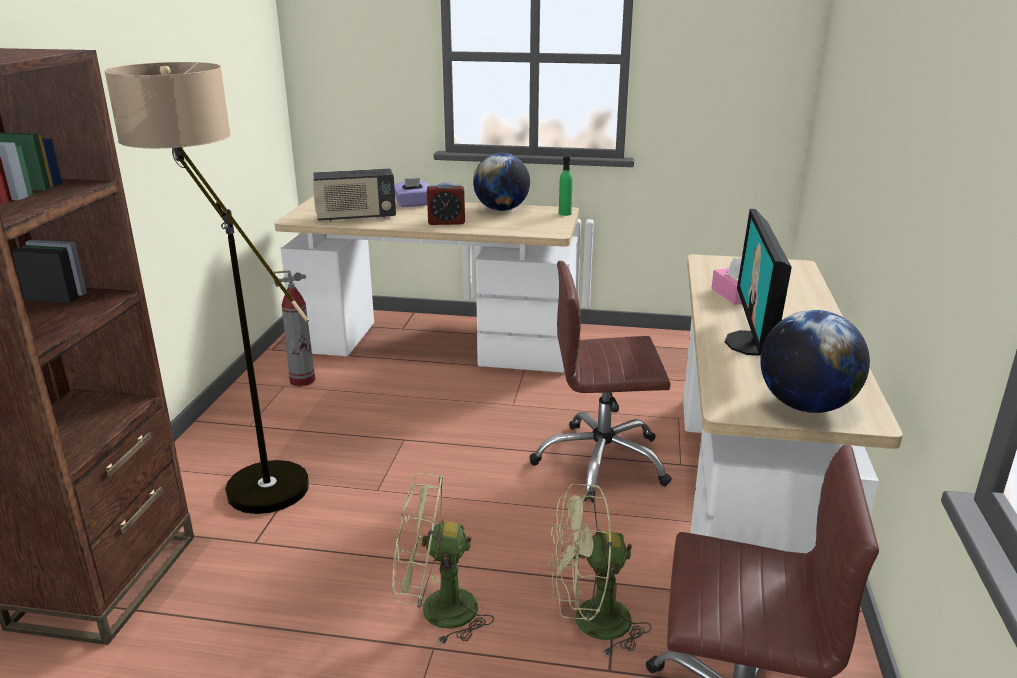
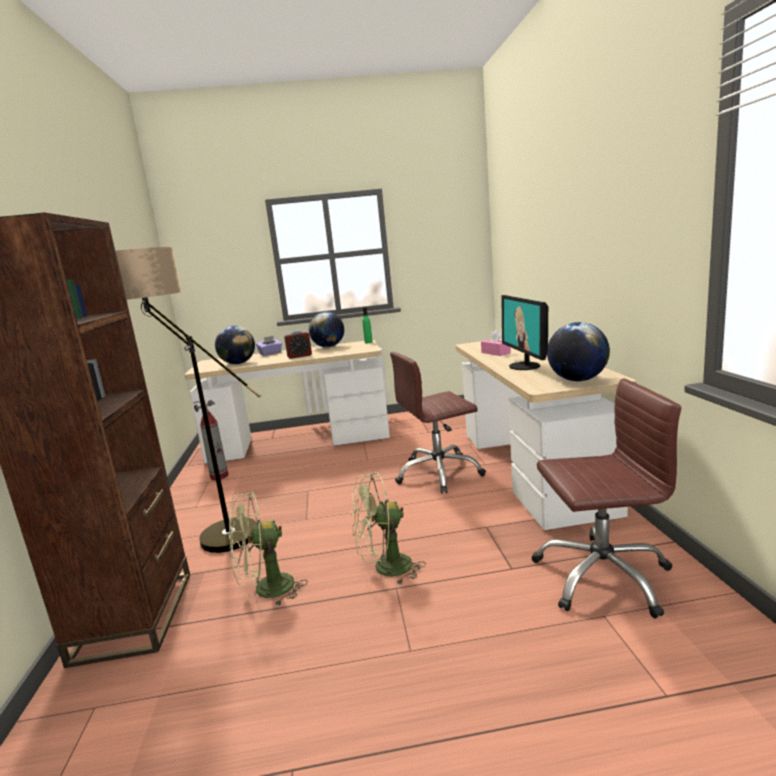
camera: 15 degrees left, 10 degrees down
radio [313,169,396,222] -> globe [215,326,255,364]
green fan [549,484,651,658] -> green fan moved to [229,492,308,607]

